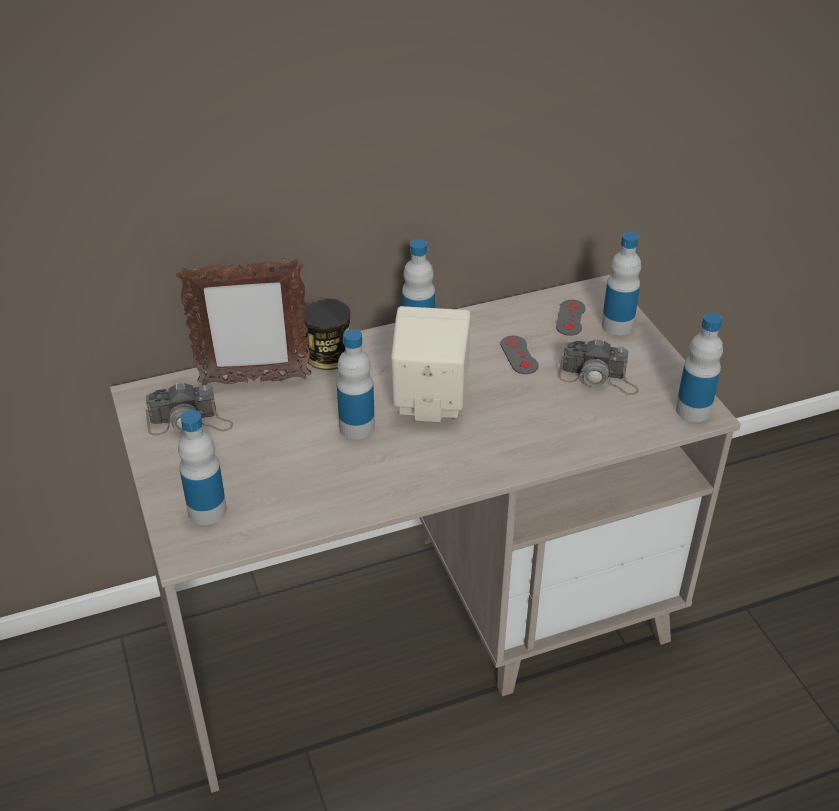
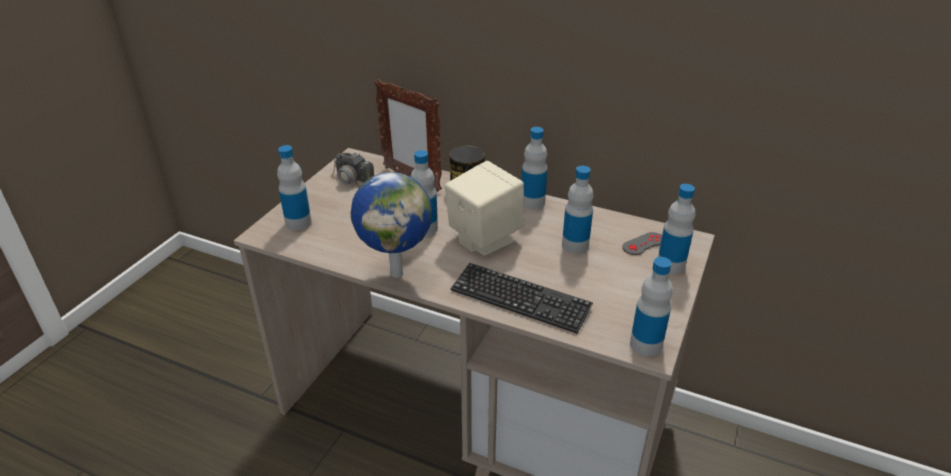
camera: 45 degrees right, 5 degrees down
grey game controller [500,336,539,374] -> bottle [562,166,594,254]
camera [559,338,639,395] -> none
none -> globe [351,172,432,278]
none -> keyboard [451,263,593,334]

